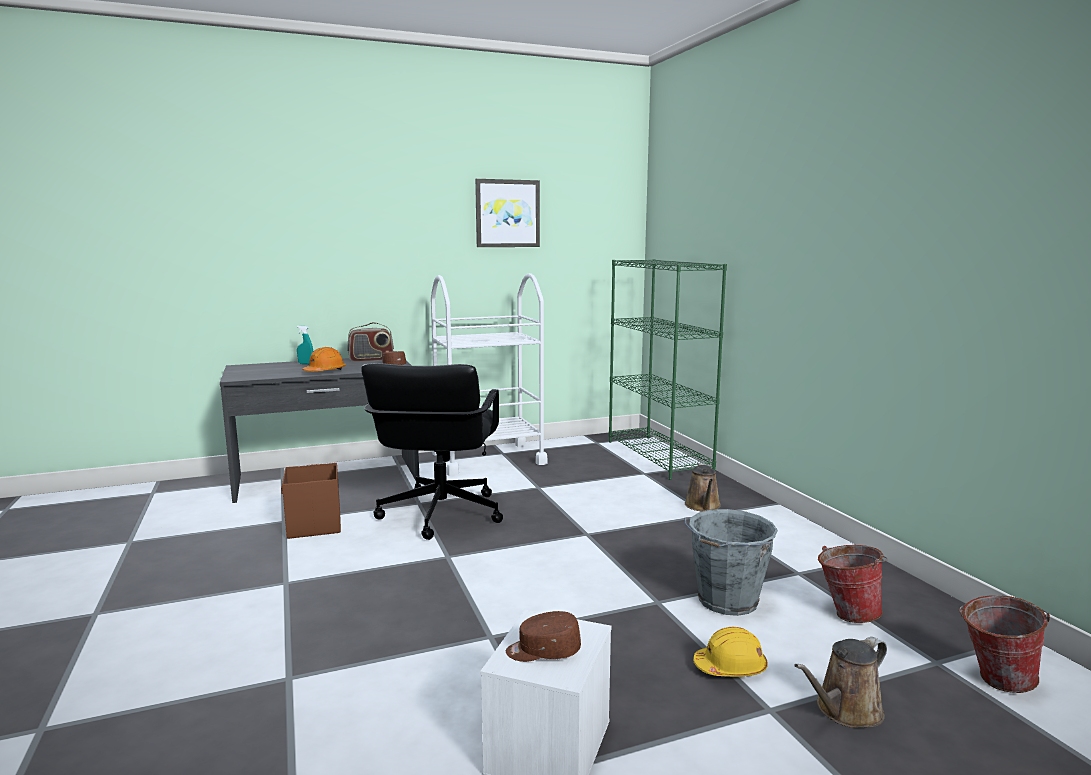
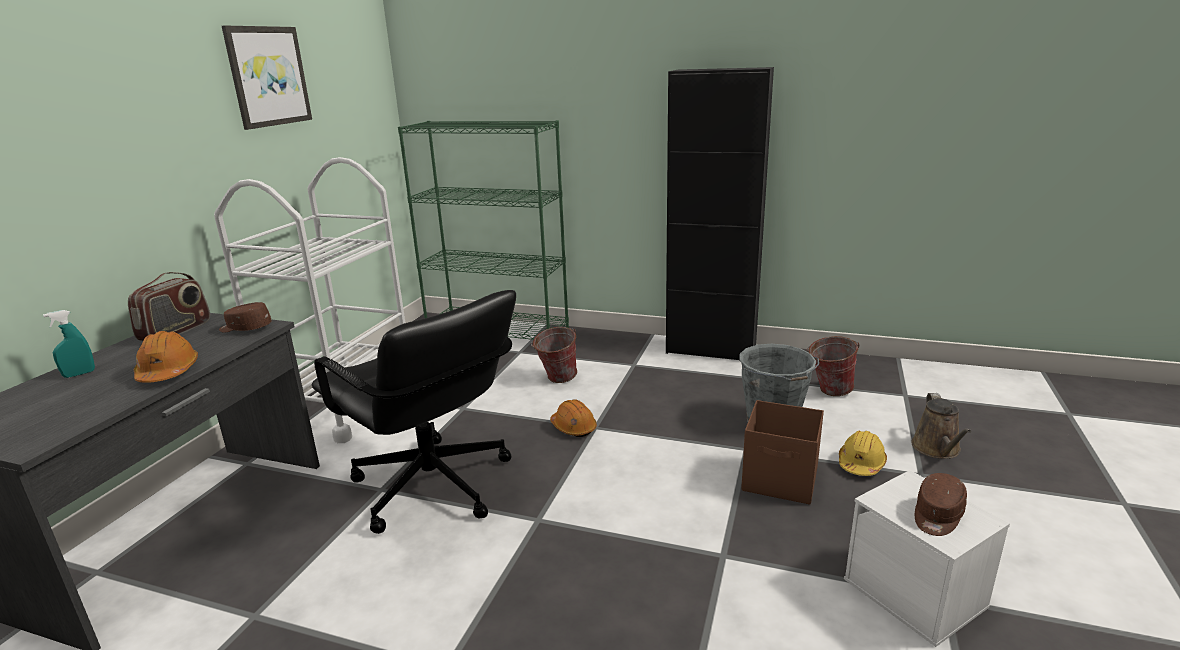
camera: 50 degrees left, 10 degrees up
brown storage box [281,463,341,539] -> brown storage box moved to [741,400,824,504]
brown watering can [685,463,721,512] -> none
bucket [959,595,1050,693] -> bucket moved to [531,327,577,383]
none -> orange hard hat [550,399,597,437]
none -> black cabinet [666,67,774,360]

